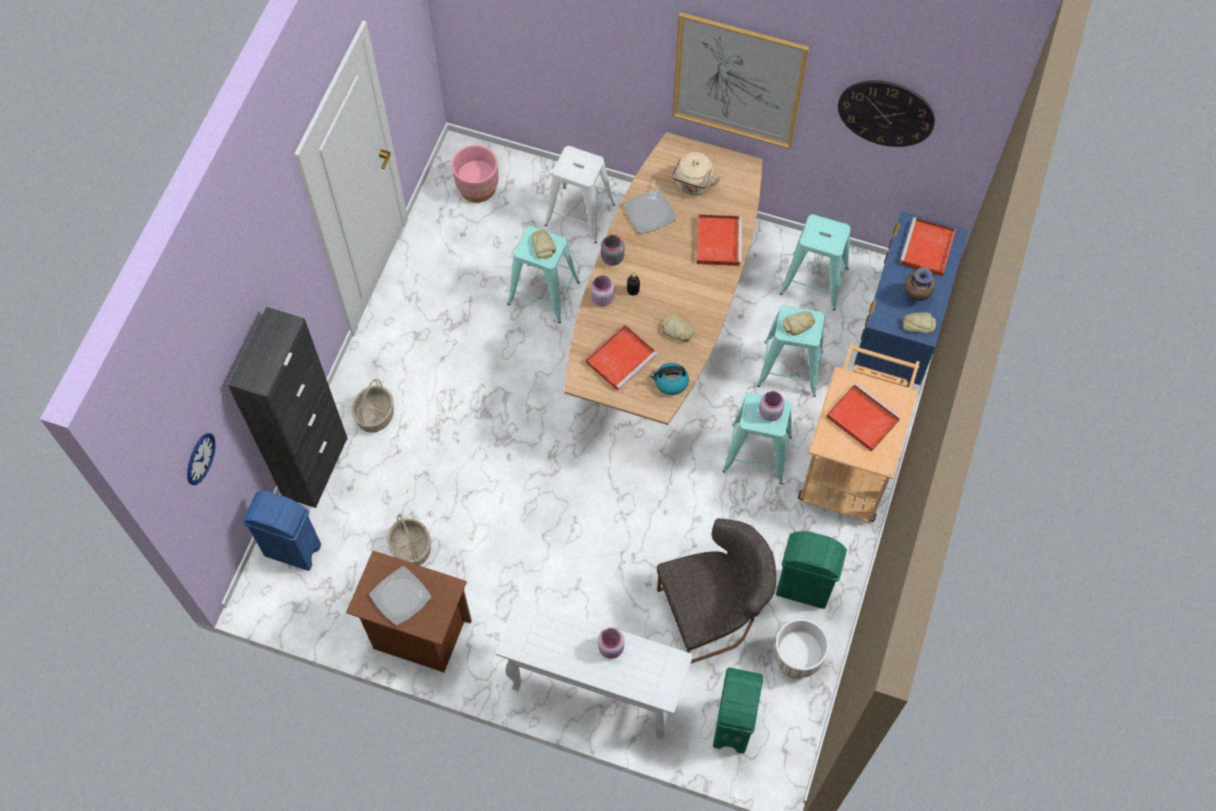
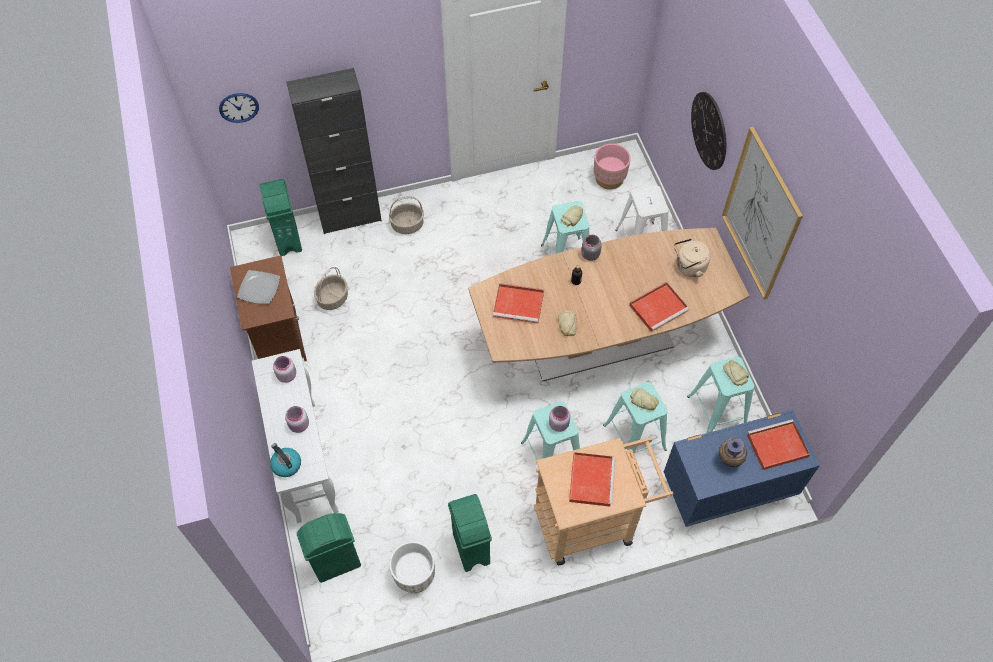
camera: 55 degrees right, 5 degrees down
blue trash can [242,491,321,571] -> green trash can [260,179,302,256]
pink jar [591,275,615,306] -> pink jar moved to [273,356,296,383]
plate [623,189,676,234] -> none
kettle [650,363,689,395] -> kettle moved to [270,443,301,477]
grey chair [657,518,776,663] -> none
wall clock [838,80,935,147] -> wall clock moved to [691,92,726,170]
bread [903,313,936,334] -> bread moved to [723,360,749,386]

